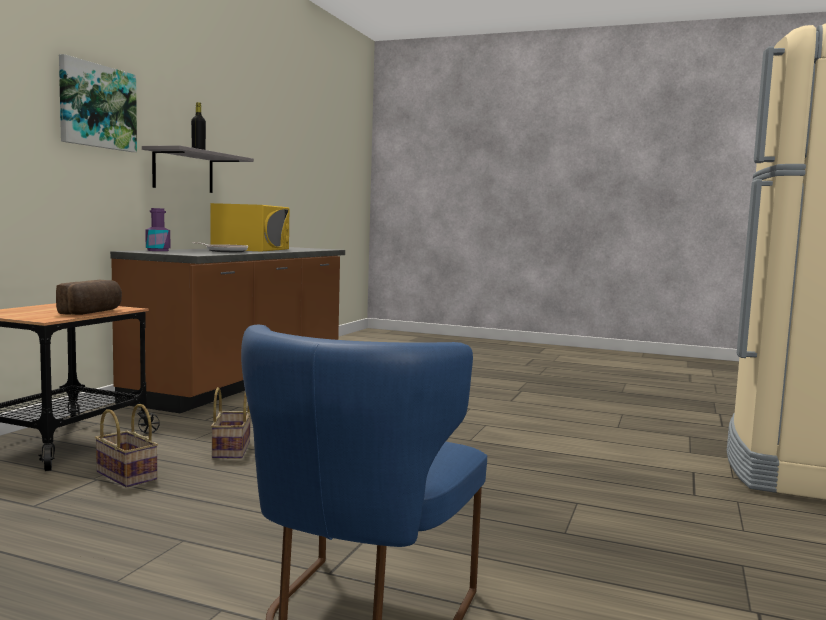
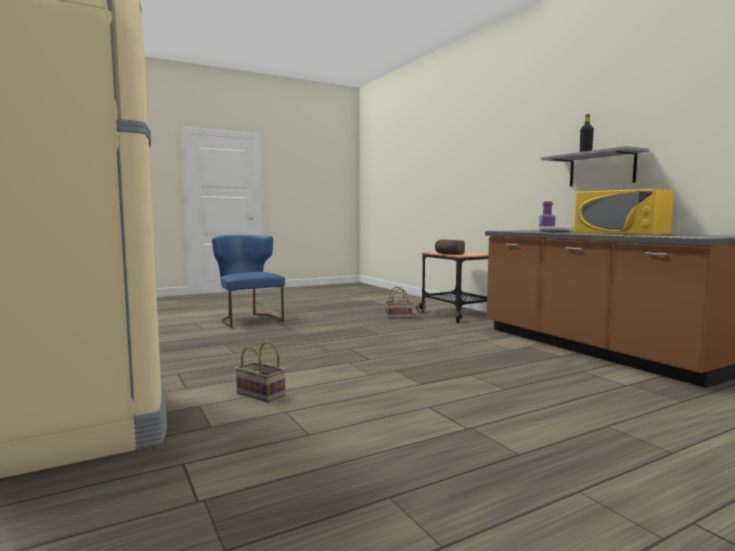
camera: 130 degrees right, 0 degrees up
picture [59,54,137,152] -> none
basket [211,387,250,458] -> basket moved to [235,341,286,403]

